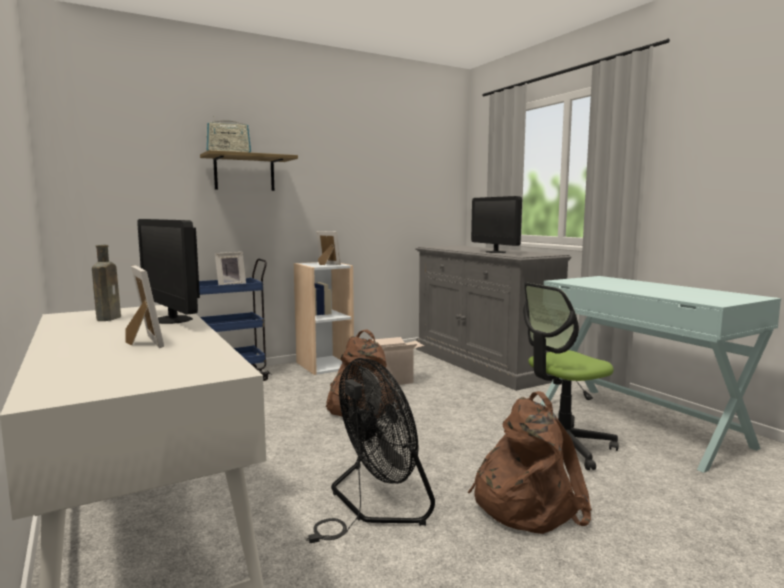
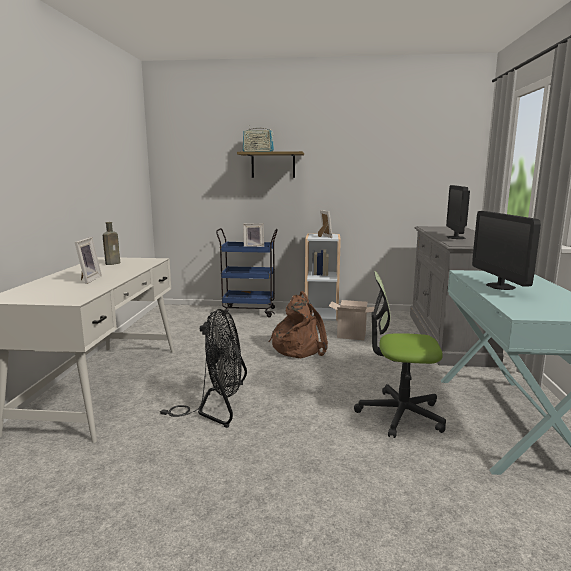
camera: 35 degrees right, 5 degrees up
monitor [138,219,200,324] -> monitor moved to [472,211,541,290]
brown backpack [468,391,592,534] -> none

